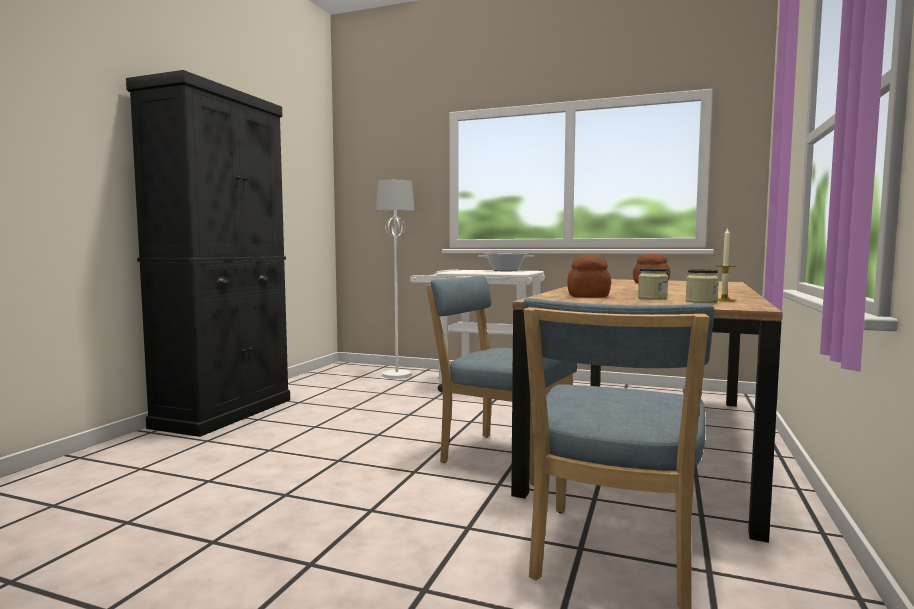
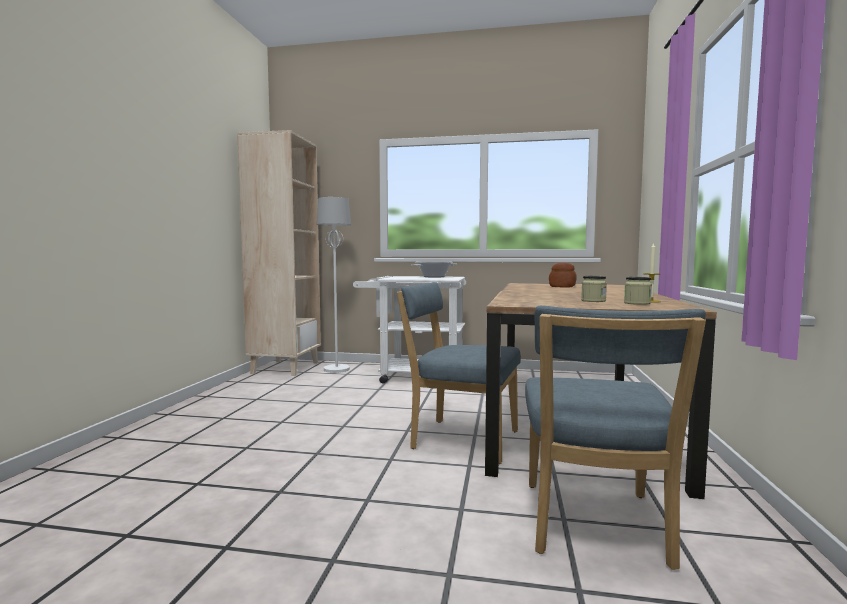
camera: 10 degrees left, 0 degrees up
black cabinet [126,70,290,437] -> none
bread [567,256,611,298] -> none
none -> beige bookcase [237,130,321,376]

